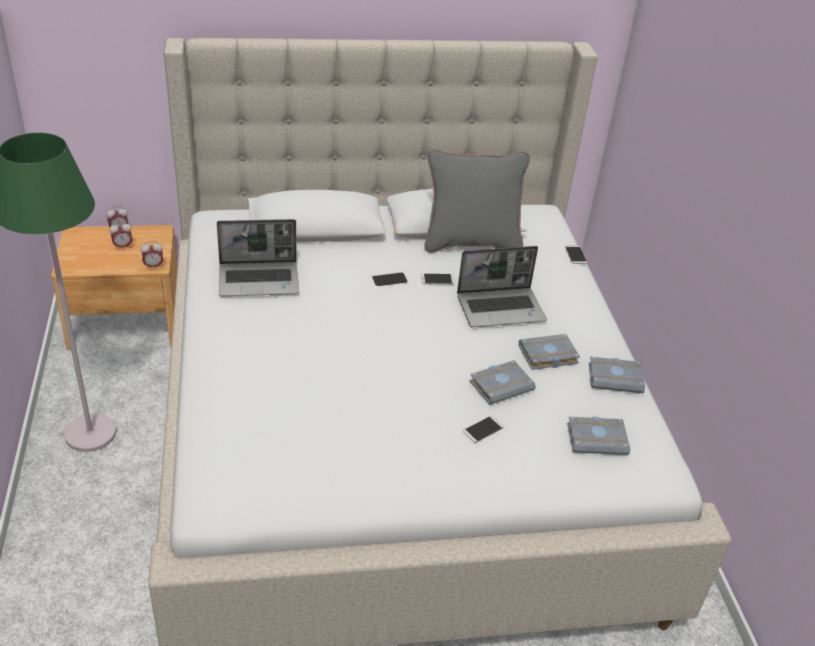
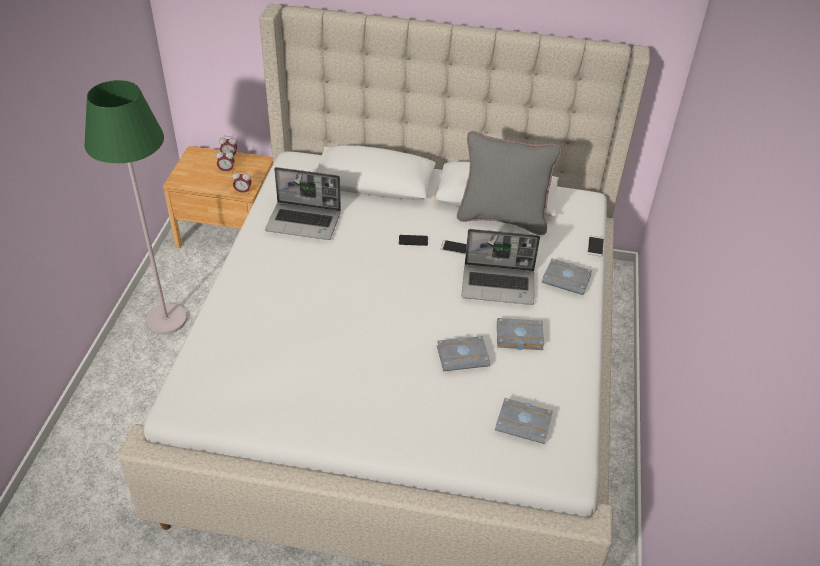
camera: 20 degrees right, 5 degrees up
phone [463,416,504,443] -> none
grey book [589,357,645,393] -> grey book moved to [542,259,592,295]

